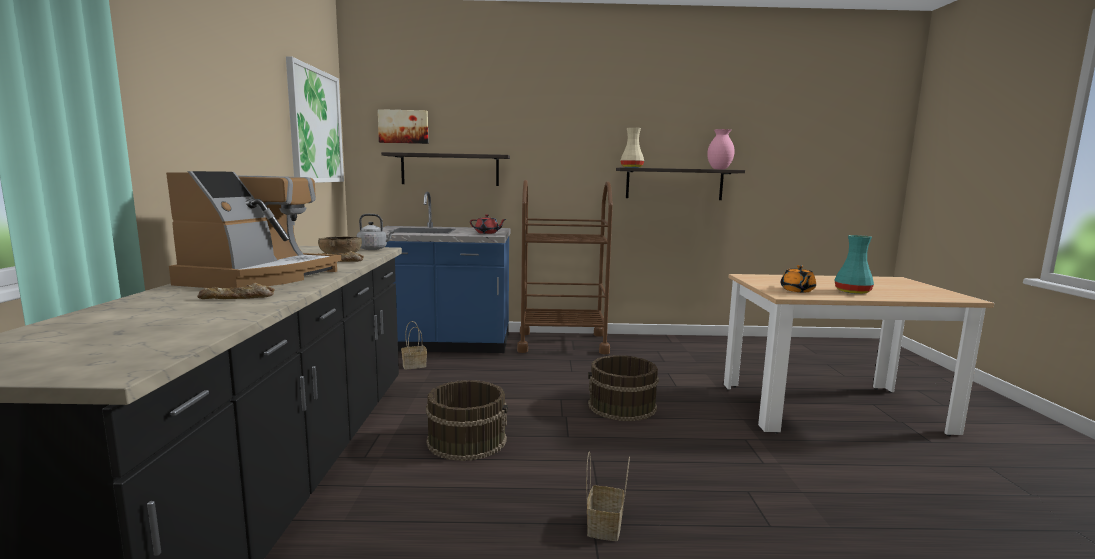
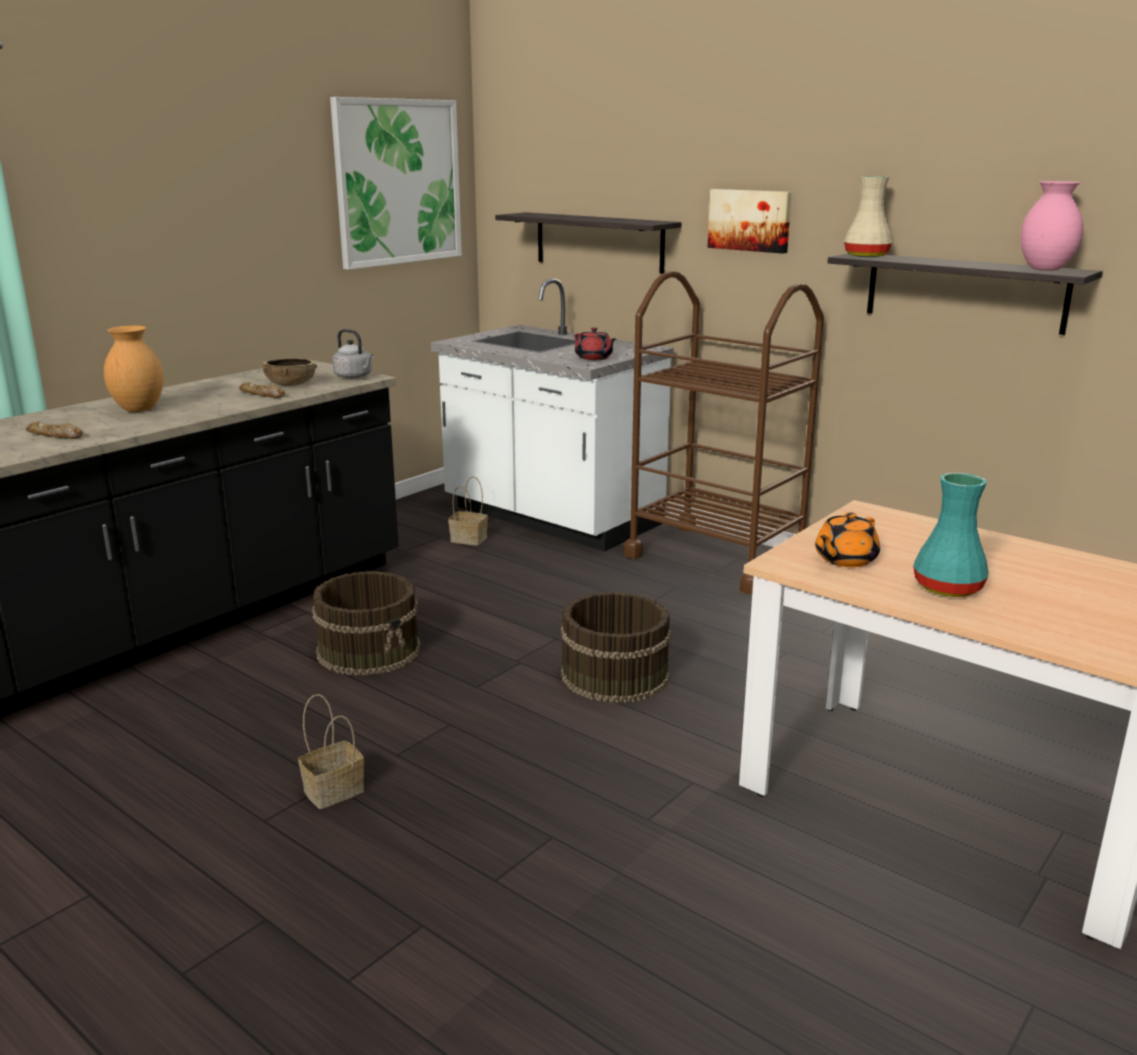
camera: 40 degrees right, 10 degrees up
coffee machine [166,171,341,288] -> brown vase [104,326,164,412]
picture [378,109,428,144] -> picture moved to [708,189,792,254]
blue counter [383,192,510,353] -> white counter [431,278,674,552]

